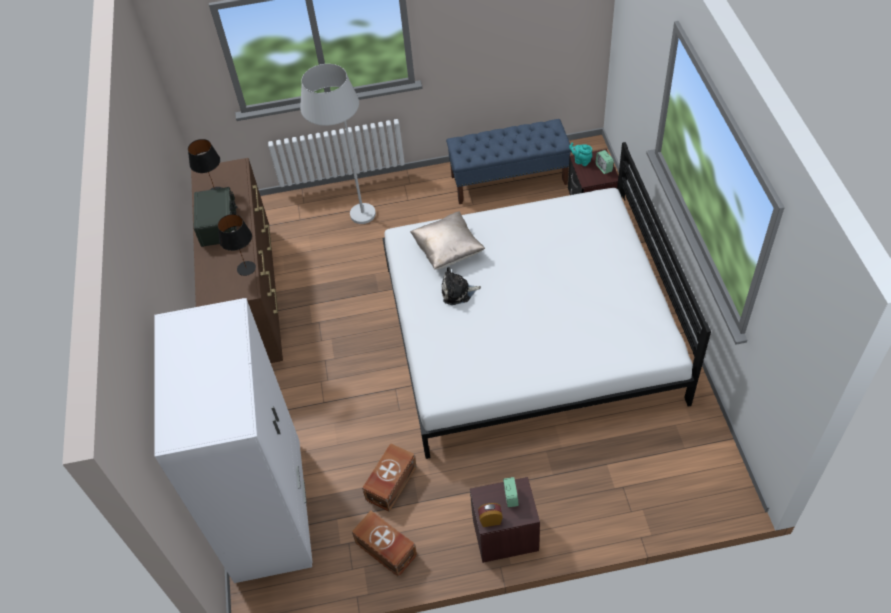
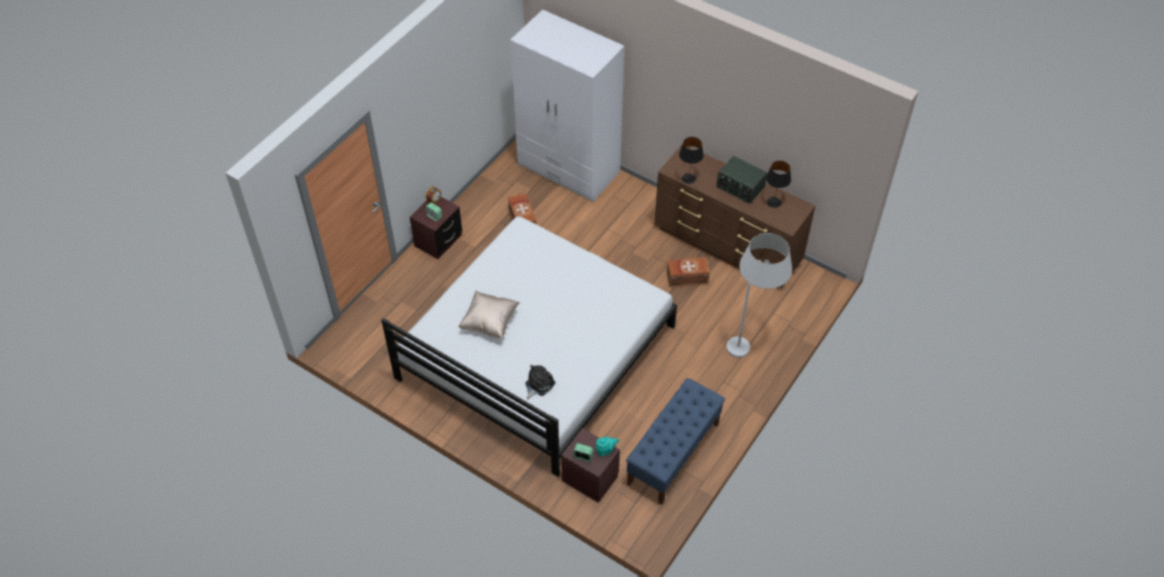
camera: 130 degrees right, 0 degrees up
brown storage box [352,511,417,577] -> brown storage box moved to [667,257,710,288]
beige pillow [410,211,485,270] -> beige pillow moved to [458,291,519,338]
plush toy [441,267,481,305] -> plush toy moved to [525,365,555,400]

